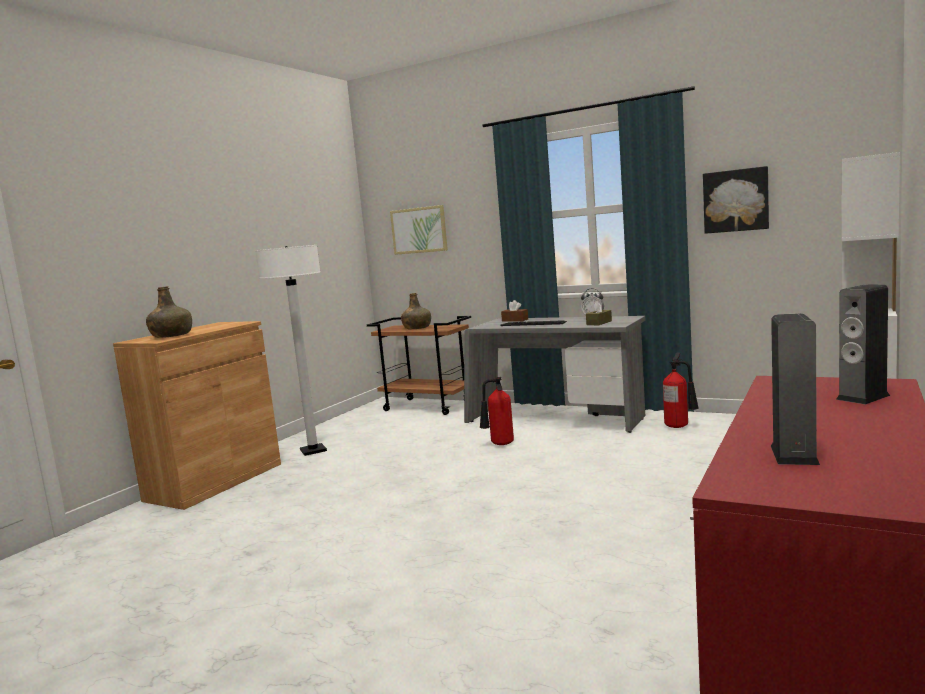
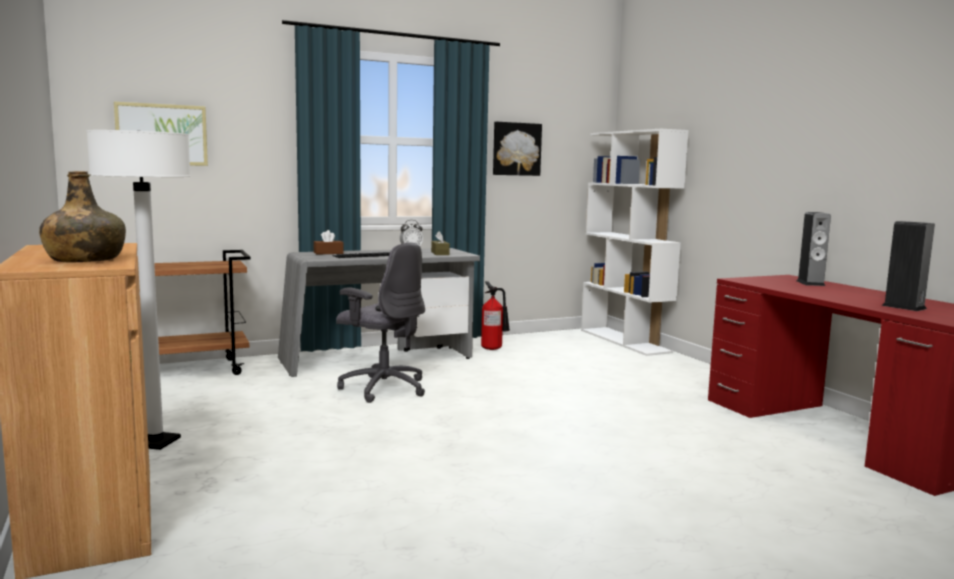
camera: 55 degrees left, 0 degrees up
green bottle [401,293,431,329] -> none
fire extinguisher [480,377,514,445] -> grey office chair [336,242,425,403]

